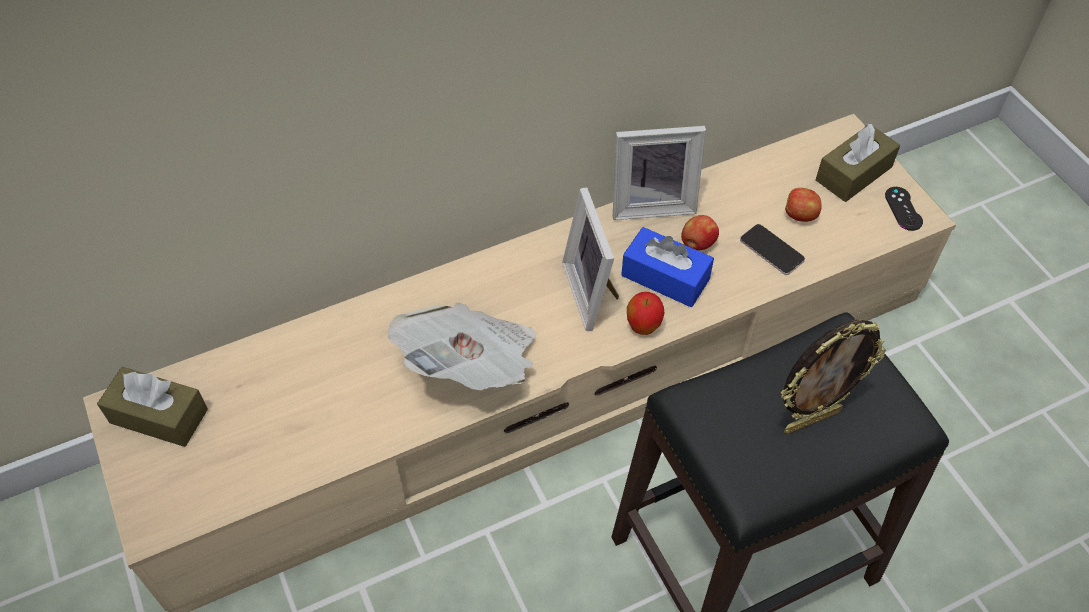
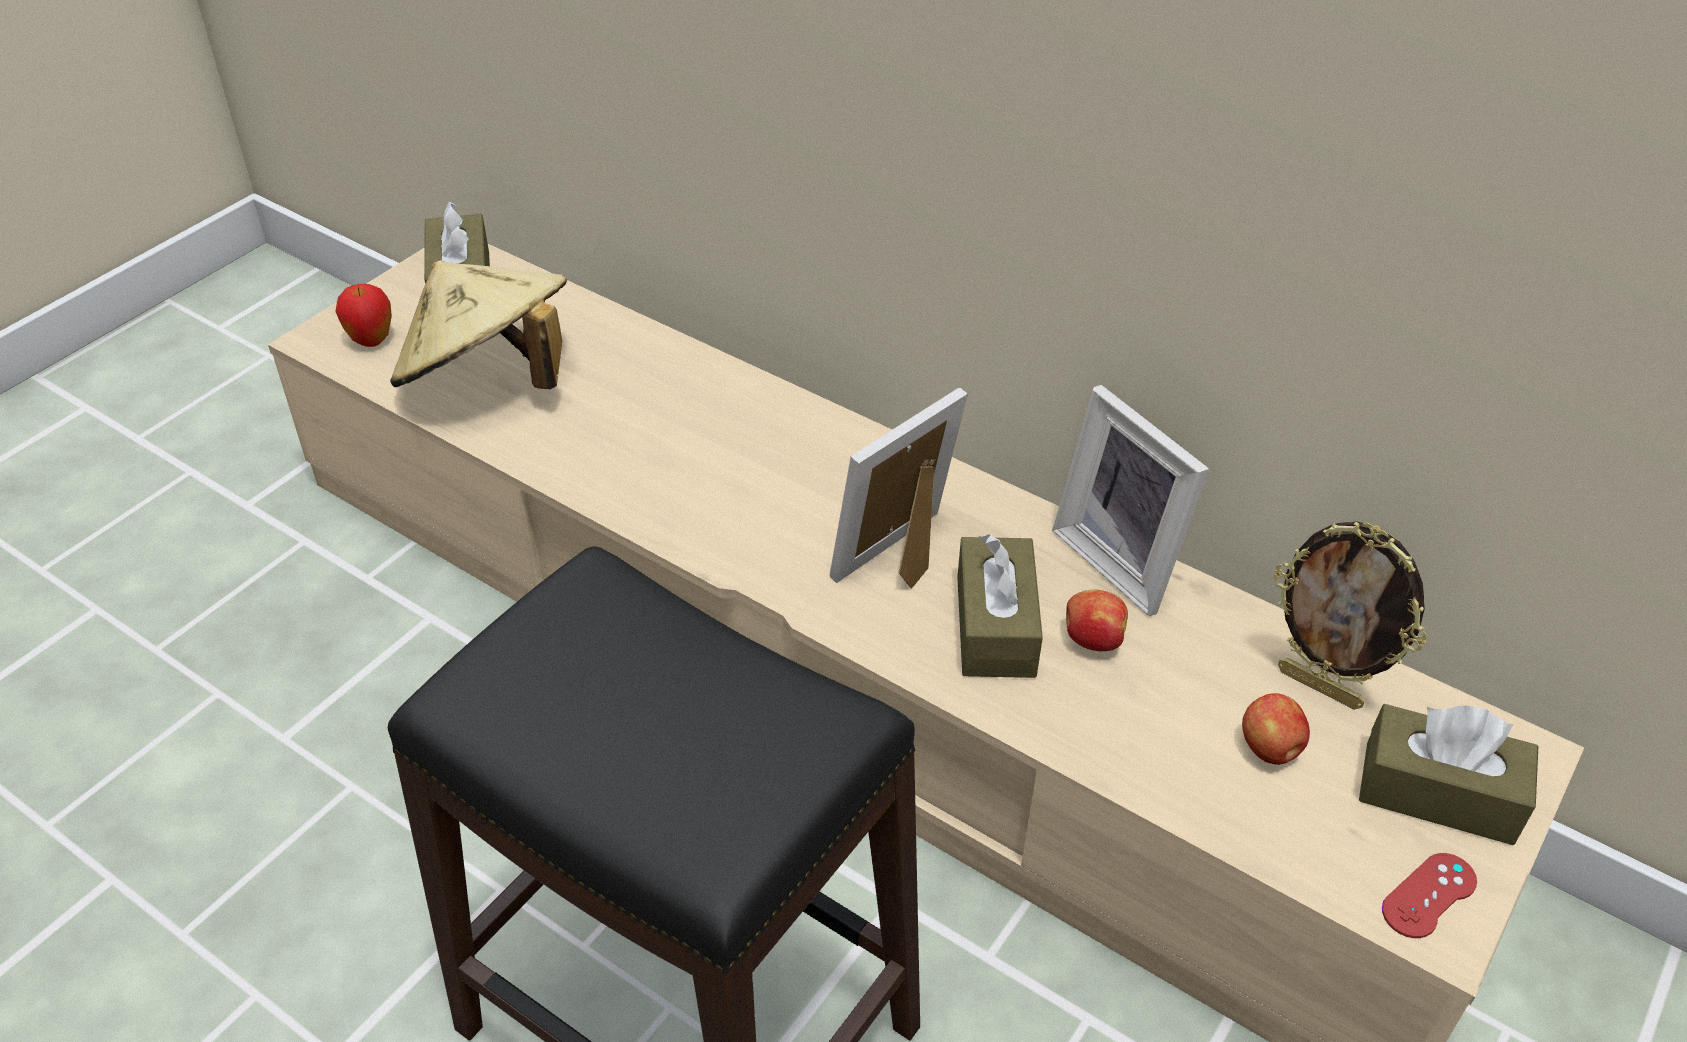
camera: 60 degrees right, 10 degrees down
newspaper [387,302,537,390] -> none
blue tissue box [621,227,714,307] -> brown tissue box [957,534,1043,678]
apple [627,292,665,335] -> apple moved to [335,283,392,347]
phone [740,224,805,275] -> none
picture frame [781,320,886,434] -> picture frame moved to [1274,521,1427,710]
black game controller [885,187,923,231] -> red game controller [1382,853,1477,938]
none -> beige hat [390,261,567,389]

